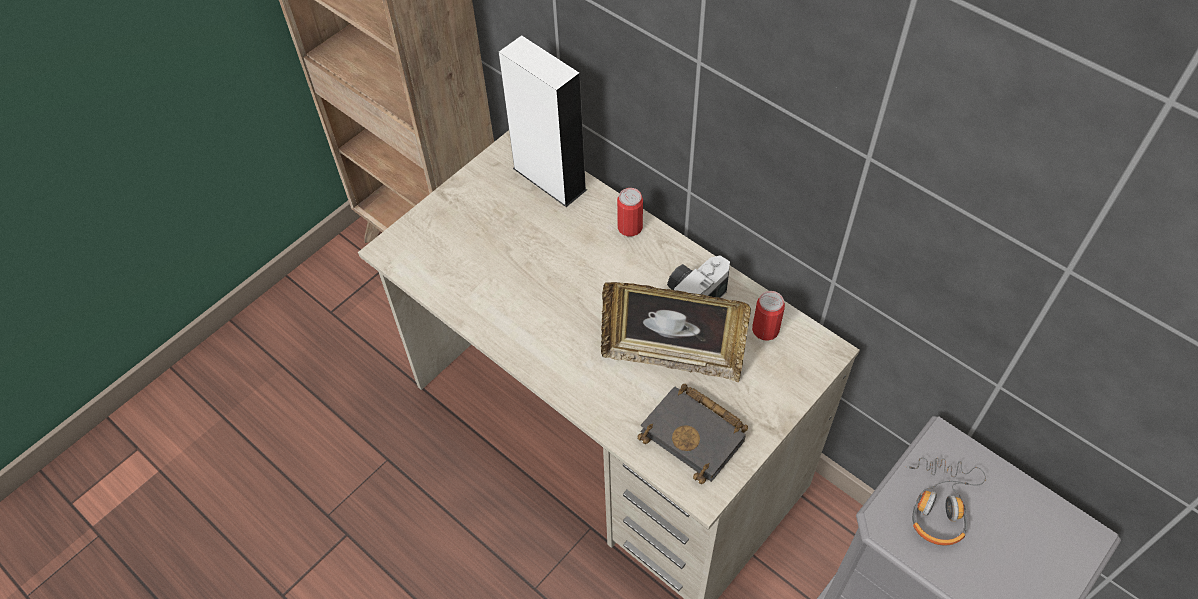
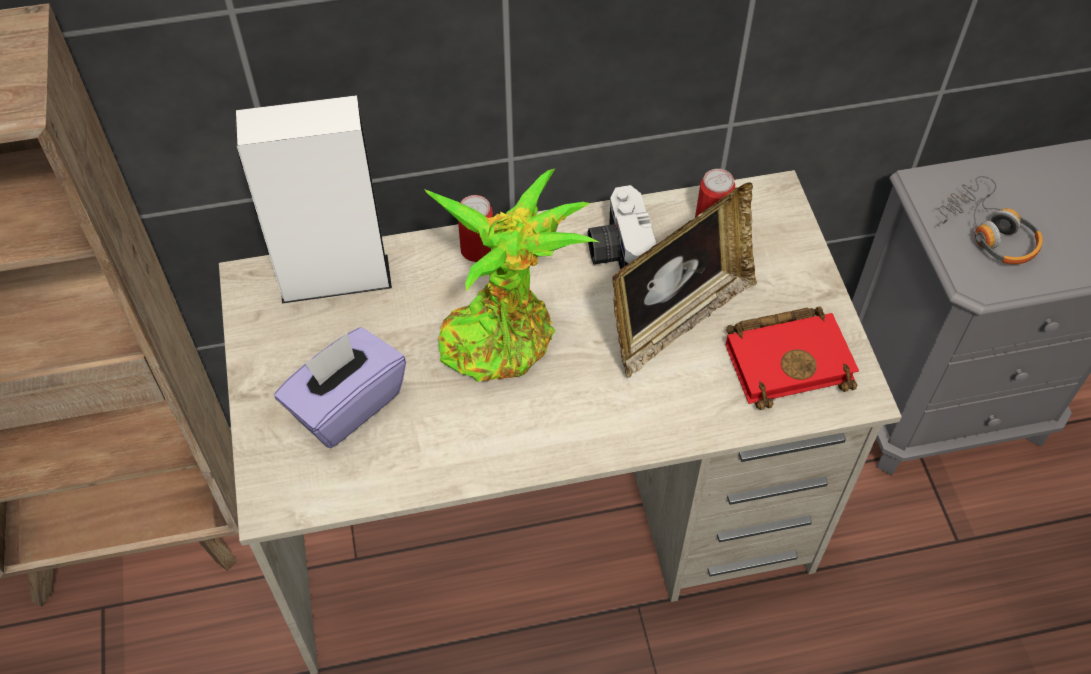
camera: 55 degrees left, 0 degrees up
black book [638,384,748,484] -> red book [725,307,859,410]
none -> purple tissue box [274,327,406,448]
none -> potted plant [424,169,599,382]

